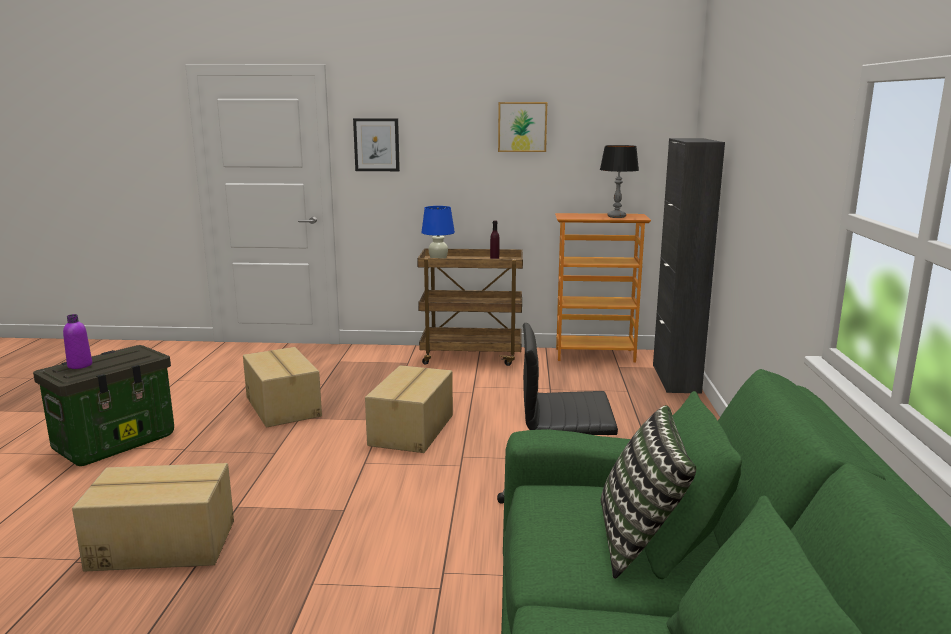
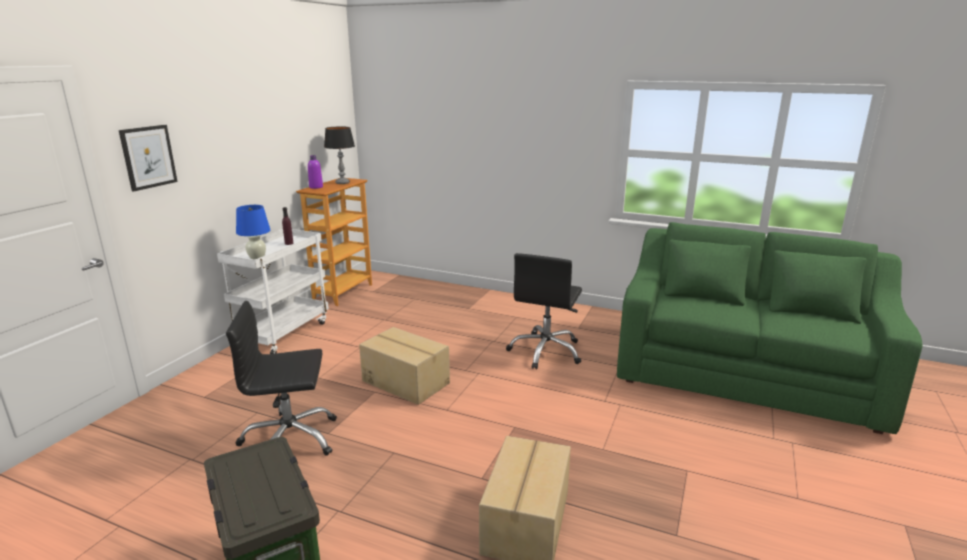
camera: 70 degrees left, 5 degrees up
purple bottle [63,314,92,369] -> purple bottle moved to [308,155,323,189]
cardboard box [243,347,322,427] -> black office chair [226,301,337,456]
brown cart [417,248,523,366] -> white cart [217,229,329,354]
picture [498,102,547,152] -> none
pillow [601,405,696,579] -> none
black cabinet [653,138,725,394] -> none

